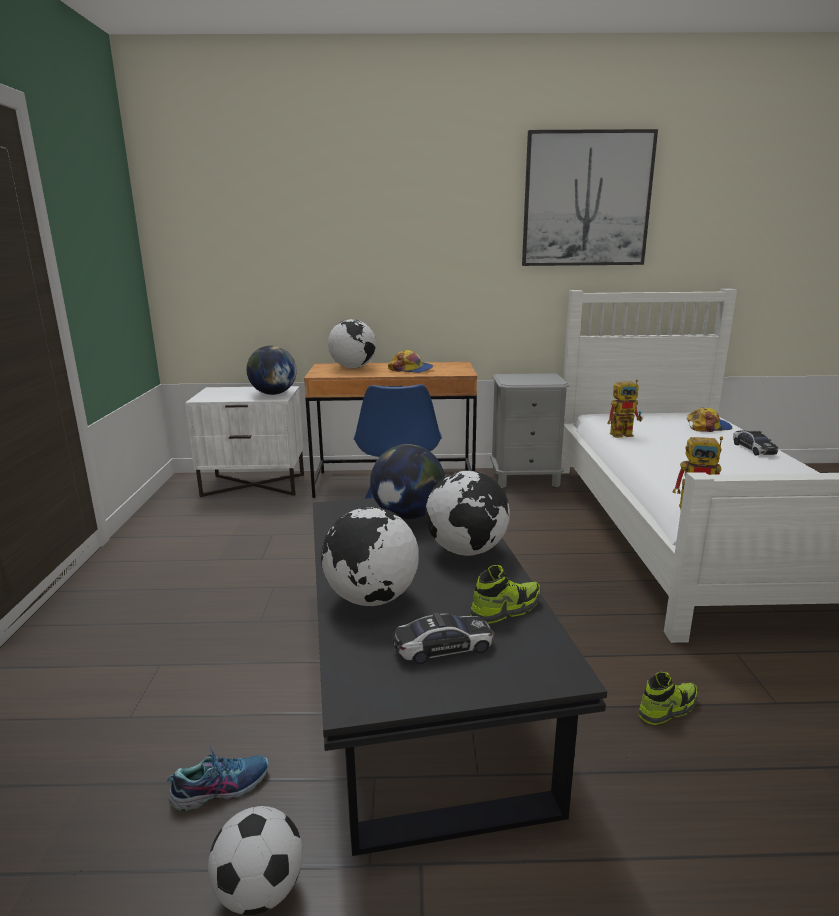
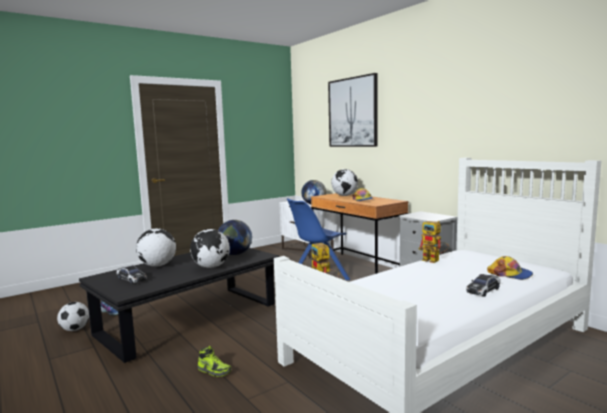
camera: 55 degrees right, 10 degrees down
shoe [470,565,541,624] -> none
picture [522,129,658,266] -> picture moved to [328,73,378,147]

